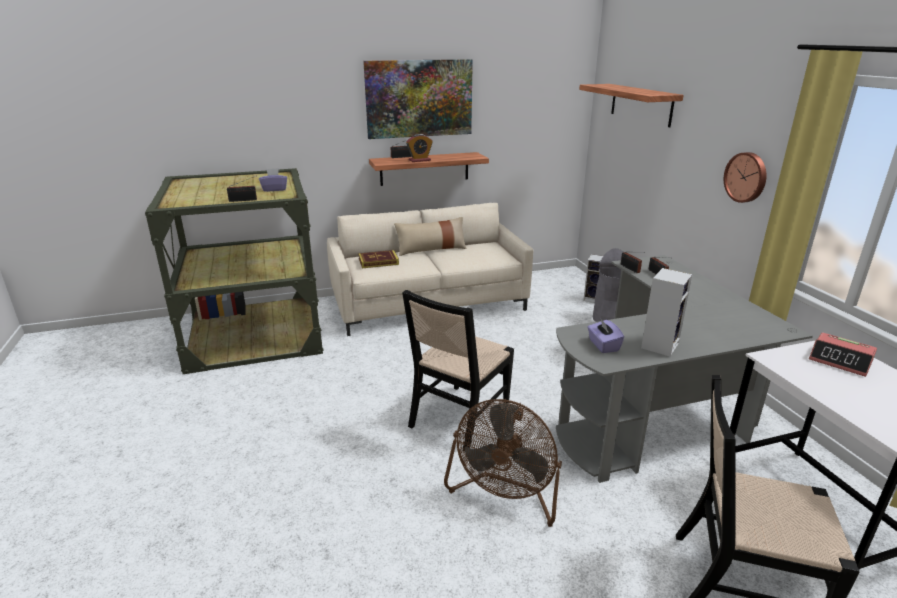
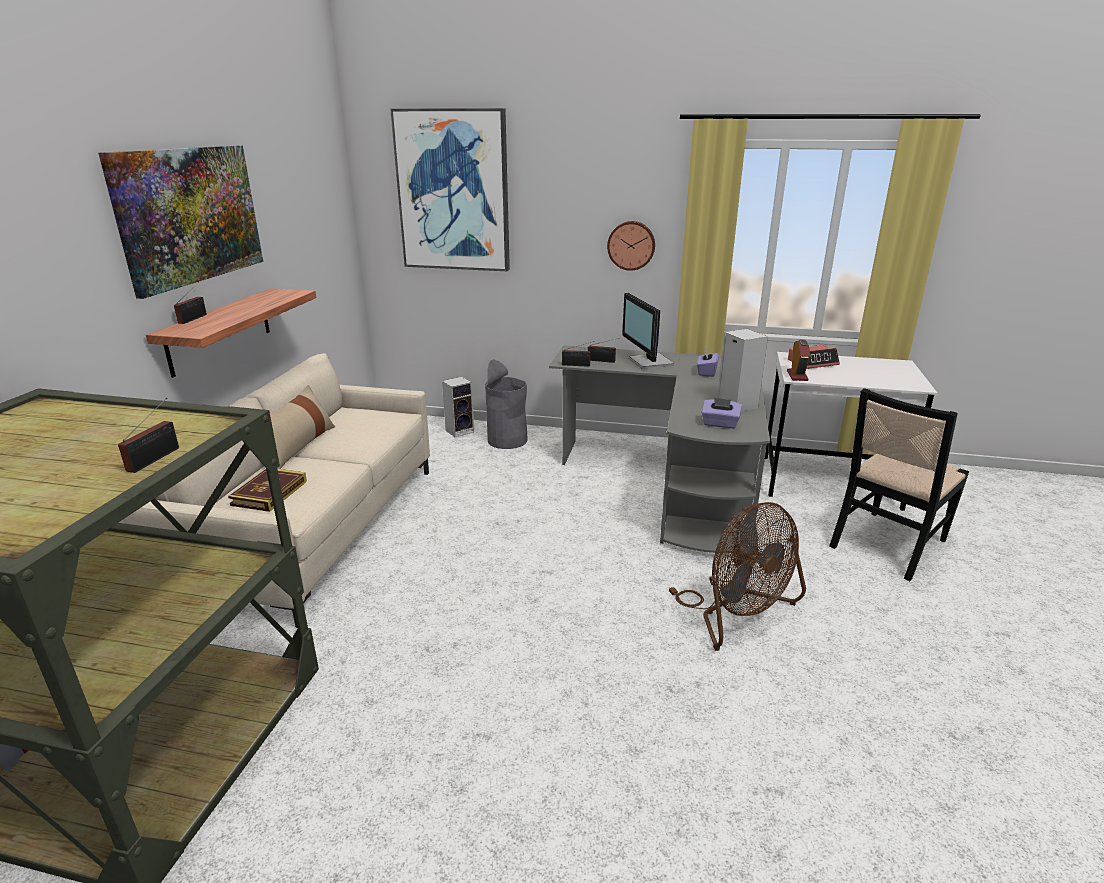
camera: 60 degrees left, 0 degrees up
purple tissue box [259,168,287,192] -> purple tissue box moved to [697,348,719,377]
chair [402,290,514,451] -> none
alarm clock [406,134,433,162] -> alarm clock moved to [787,340,810,381]
shelf [579,84,684,127] -> picture [390,108,510,271]
none -> monitor [622,293,674,369]

